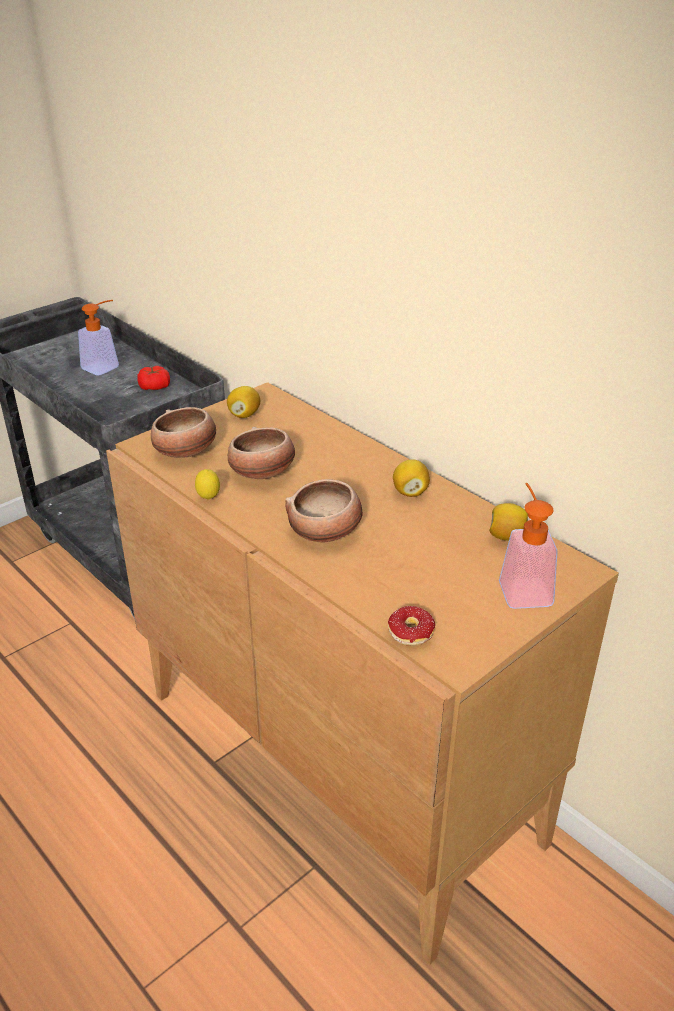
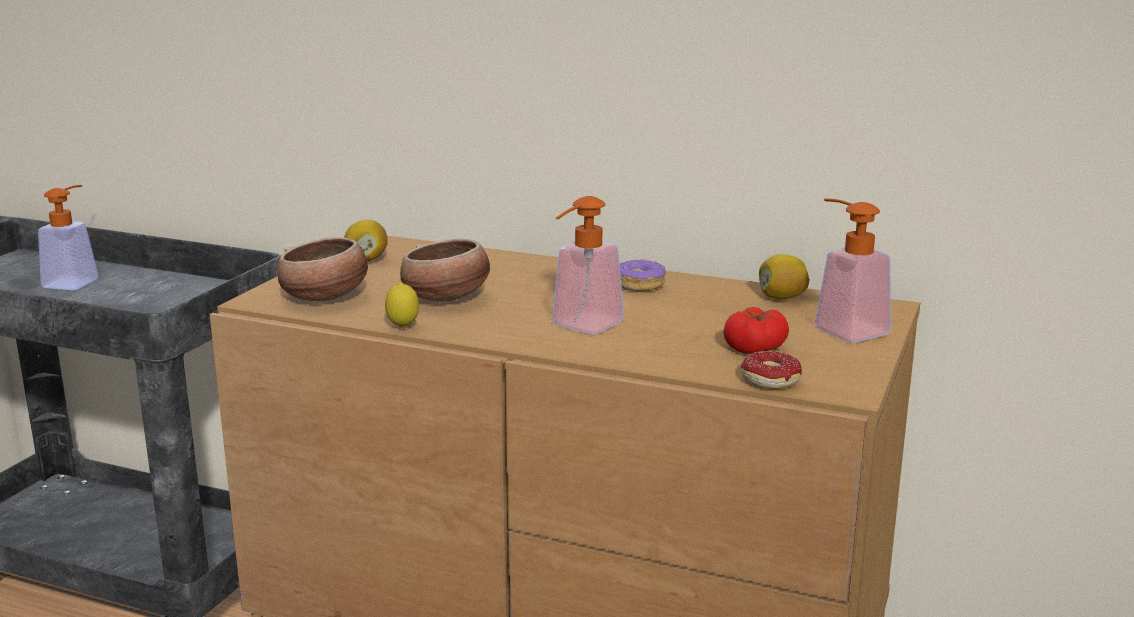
camera: 25 degrees left, 15 degrees down
tomato [137,366,170,390] -> tomato moved to [723,307,789,354]
bowl [285,479,363,542] -> soap dispenser [552,196,624,334]
lemon [393,459,430,497] -> donut [620,259,666,292]

